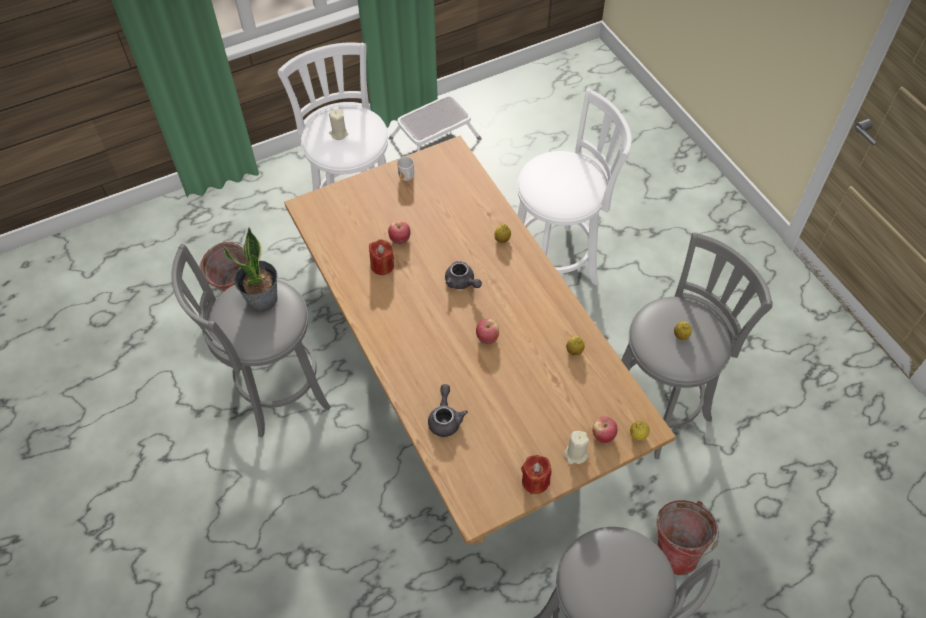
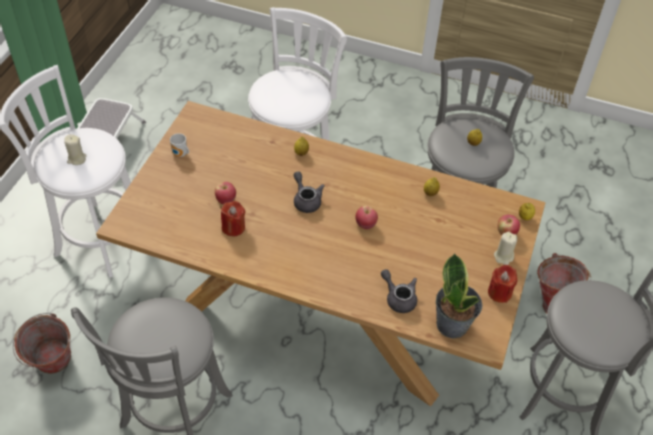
camera: 45 degrees left, 5 degrees down
potted plant [223,227,278,312] -> potted plant moved to [436,253,482,338]
grey teapot [445,261,482,289] -> grey teapot turned 120 degrees counterclockwise [294,171,325,213]

